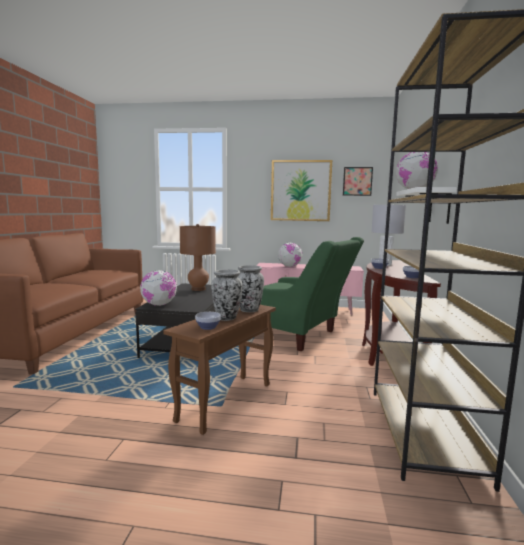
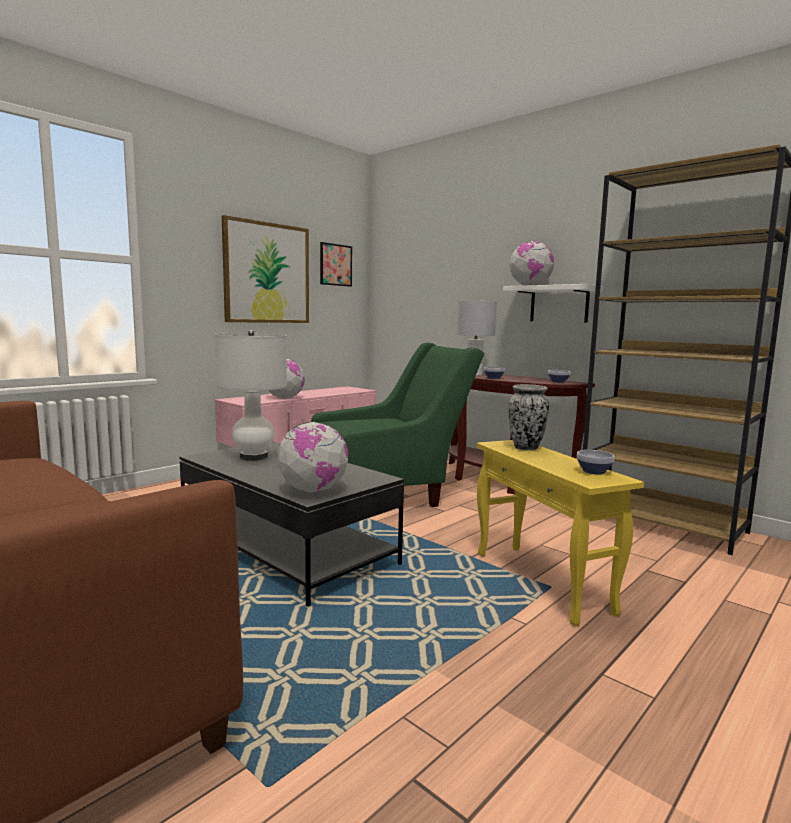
camera: 55 degrees left, 0 degrees up
brown side table [163,305,276,435] -> yellow side table [476,440,644,627]
brown table lamp [180,224,216,291] -> white table lamp [215,330,287,461]
vase [211,269,243,321] -> none

